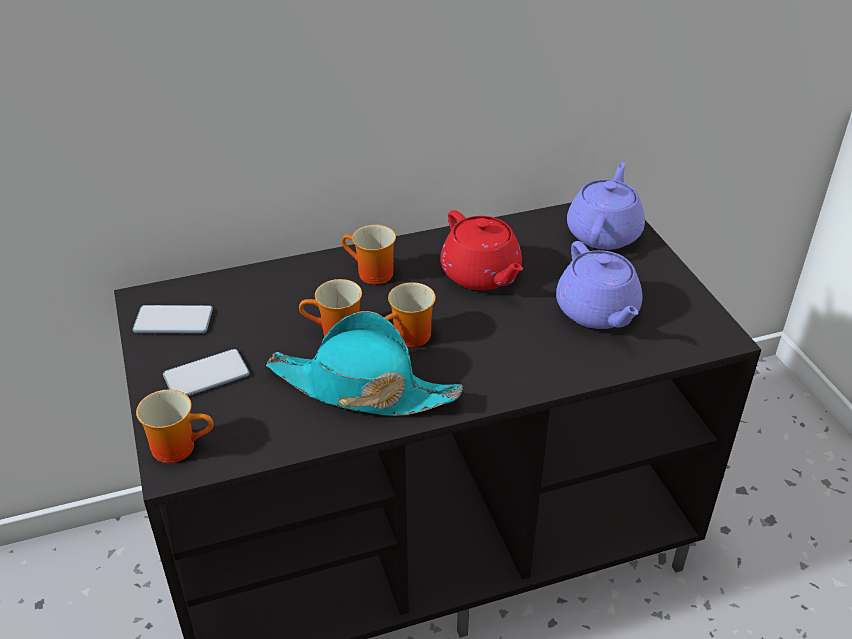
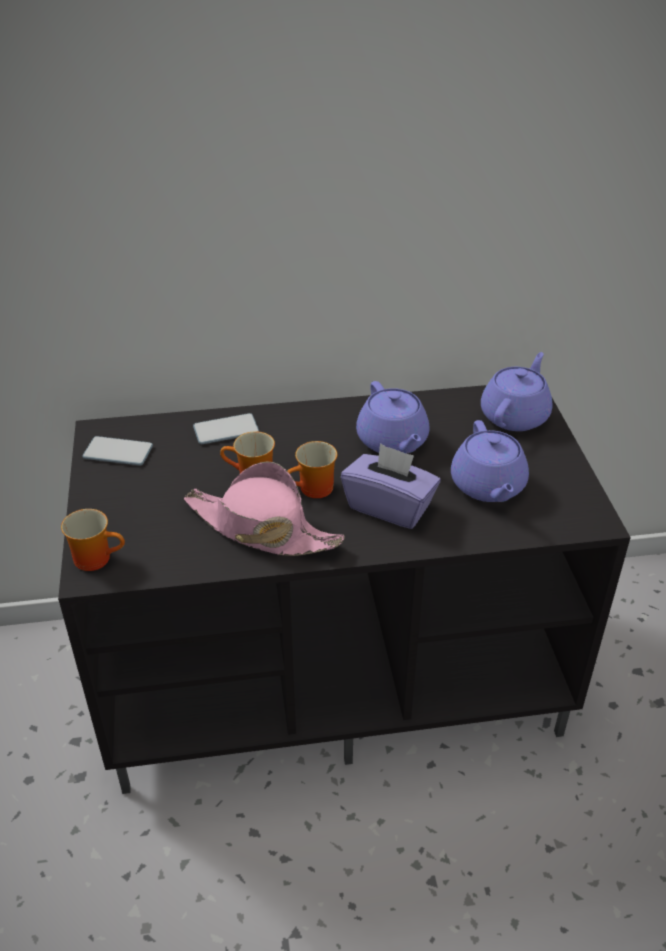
camera: 10 degrees right, 0 degrees up
phone [163,349,250,396] -> phone moved to [193,413,259,444]
turquoise hat [266,311,463,416] -> pink hat [183,461,345,556]
mug [342,225,396,285] -> none
red teapot [441,210,523,290] -> purple teapot [356,381,429,453]
none -> purple tissue box [341,443,441,529]

